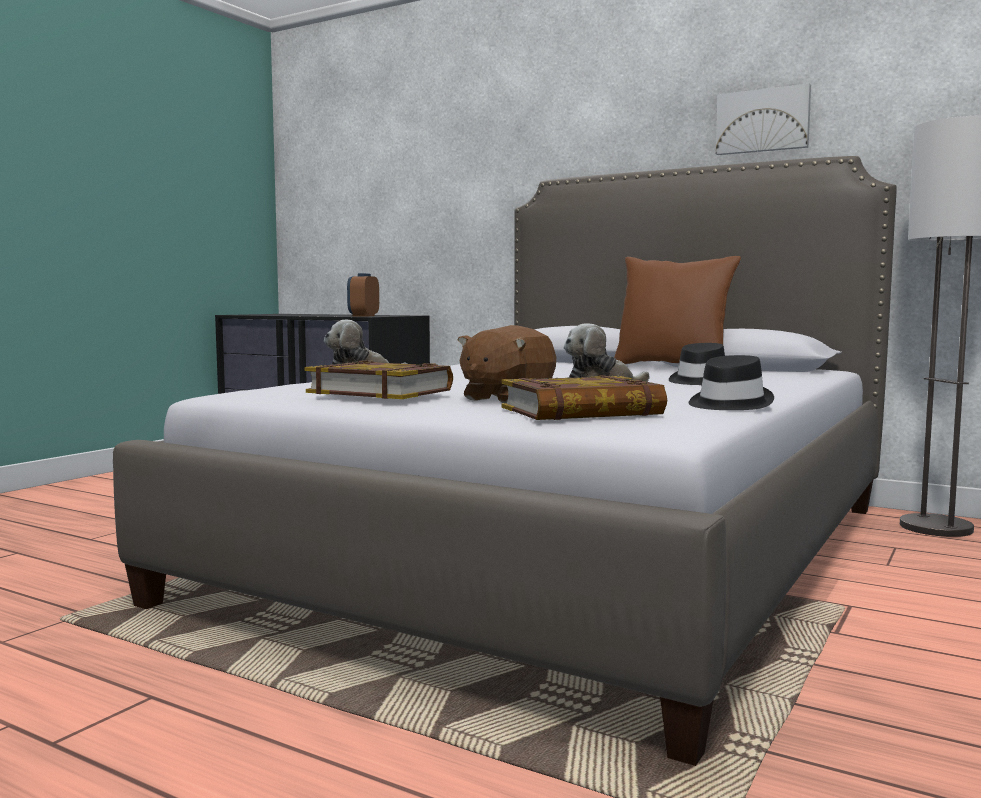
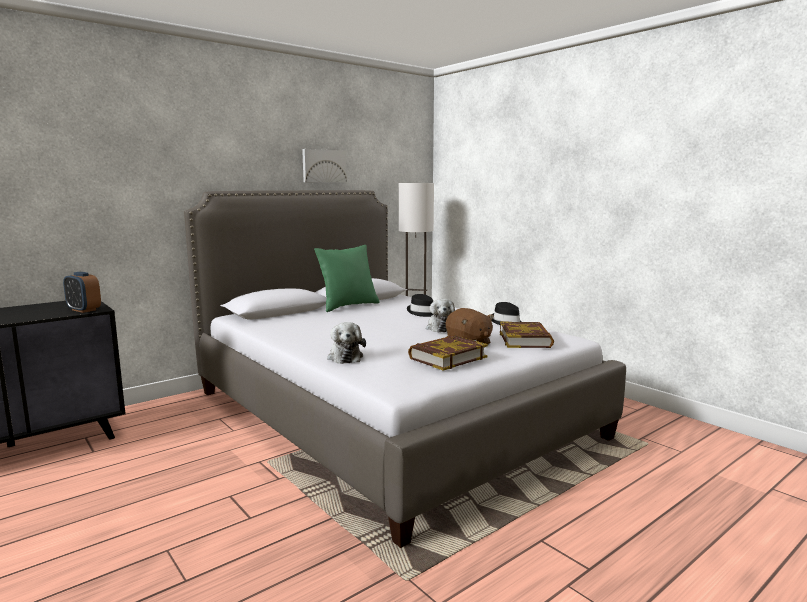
camera: 70 degrees left, 5 degrees up
brown pillow [614,256,741,365] -> green pillow [314,245,380,312]

